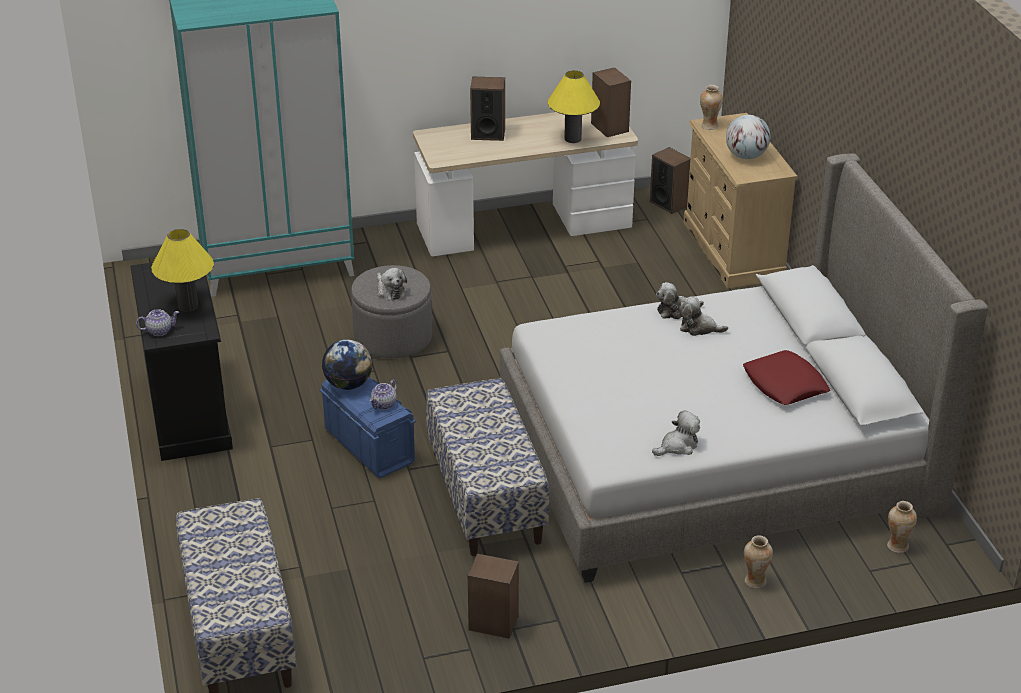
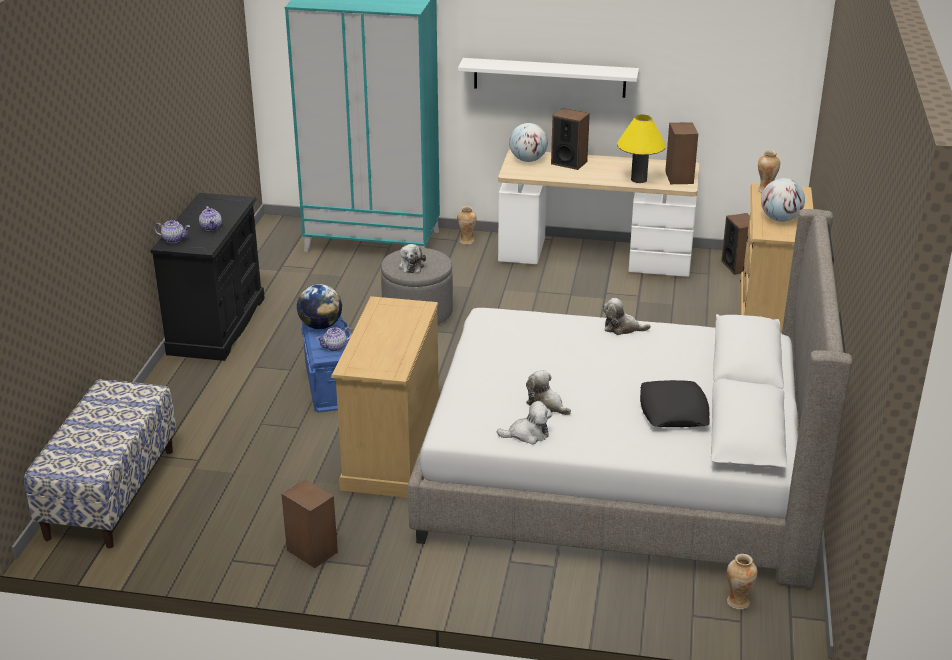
camera: 25 degrees right, 5 degrees down
yellow table lamp [151,229,214,312] -> teapot [199,206,222,231]
bench [426,378,549,556] -> beige dresser [331,296,439,498]
plush toy [679,296,728,336] -> plush toy moved to [526,370,571,415]
red pillow [743,350,830,405] -> black pillow [640,380,710,427]
vase [744,535,773,588] -> vase moved to [457,206,477,244]
none -> white shelf [458,58,639,98]
none -> globe [509,123,548,162]

